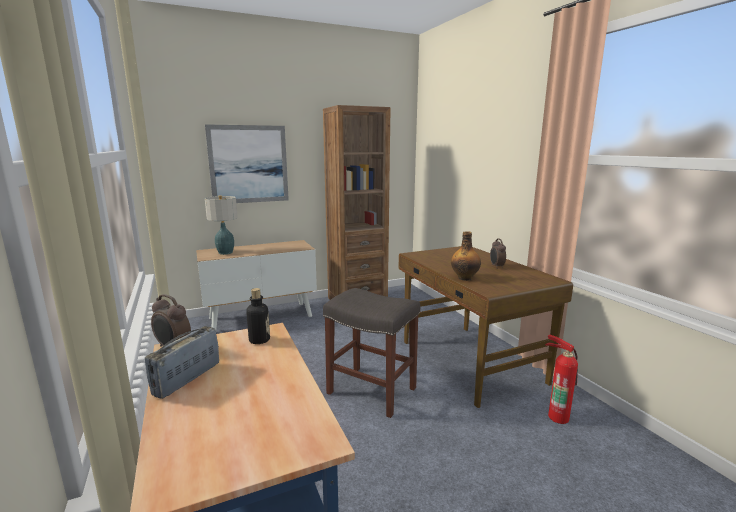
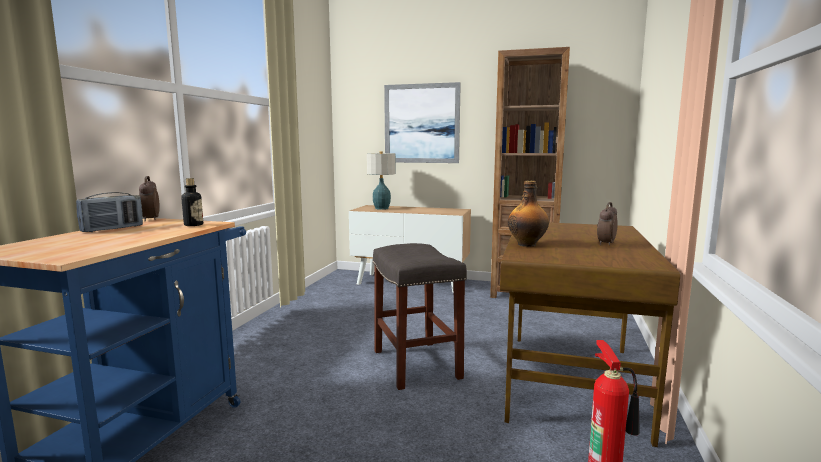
camera: 40 degrees right, 5 degrees down
radio [145,326,219,399] -> radio turned 150 degrees clockwise [76,192,143,232]

